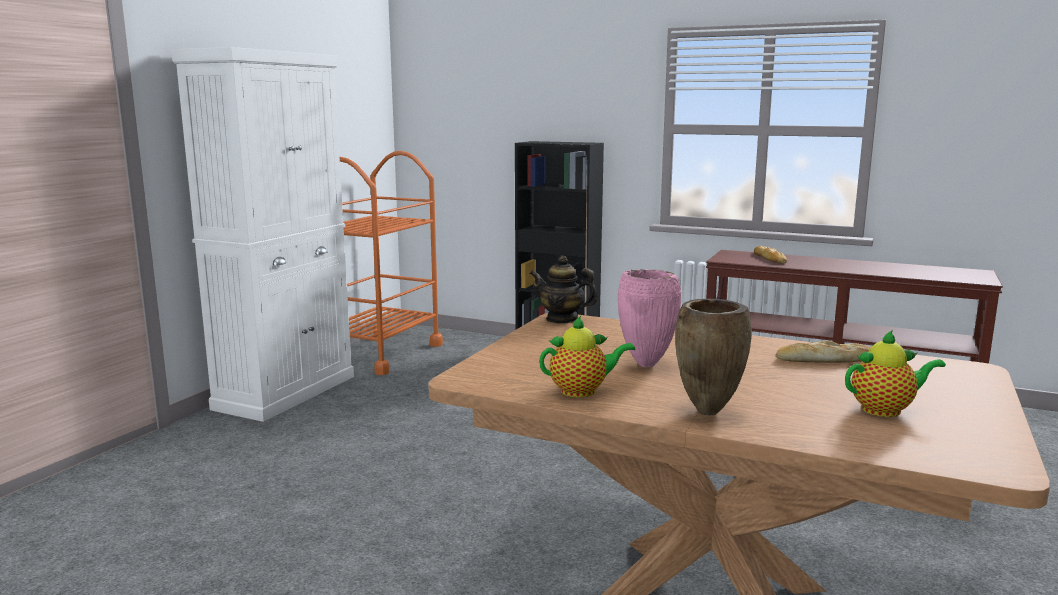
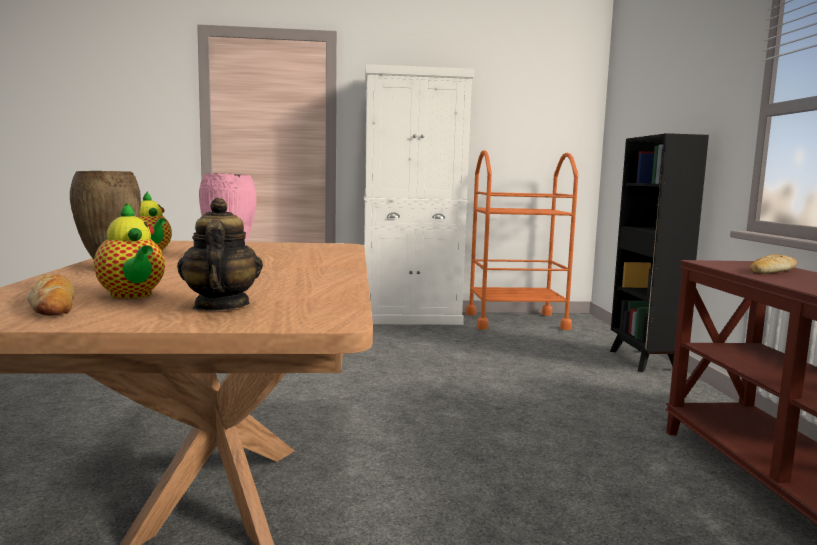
camera: 60 degrees right, 5 degrees down
teapot [530,256,598,324] -> teapot moved to [177,198,263,311]
bread [776,341,871,362] -> bread moved to [27,274,74,315]

